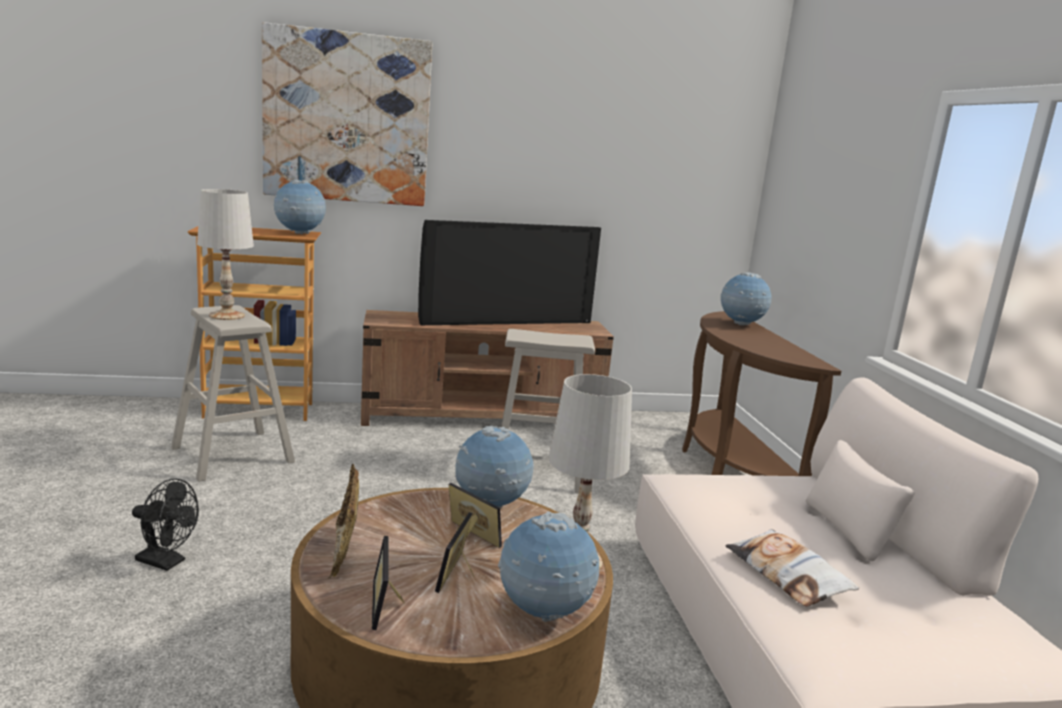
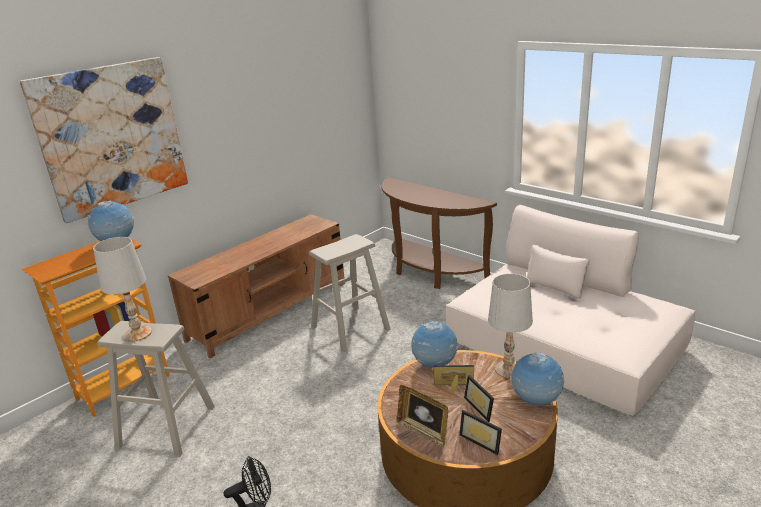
camera: 35 degrees left, 10 degrees up
television [418,220,601,325] -> none
globe [721,272,771,325] -> none
pillow [725,529,859,607] -> none

